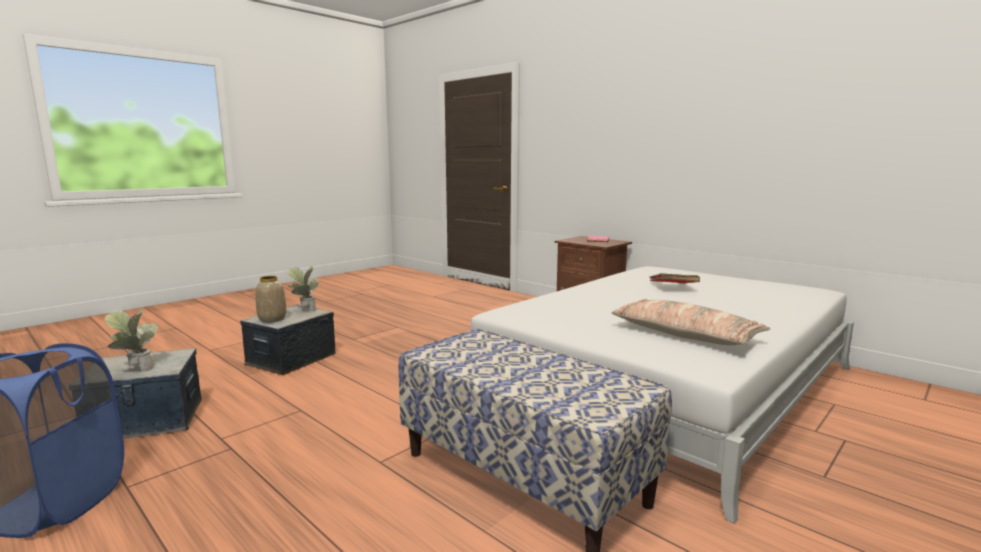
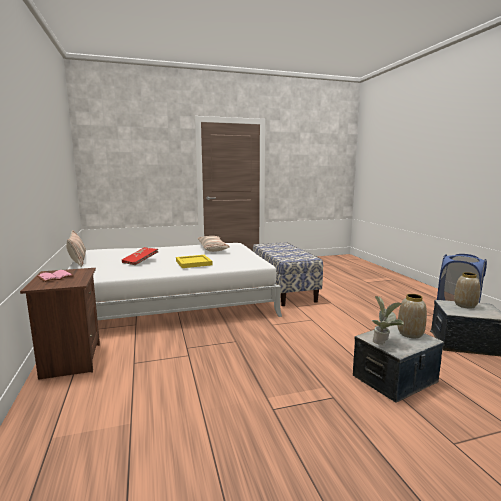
camera: 150 degrees left, 0 degrees up
potted plant [105,309,158,371] -> vase [454,272,480,309]
none -> pillow [66,230,86,267]
none -> yellow tray [176,255,213,268]

